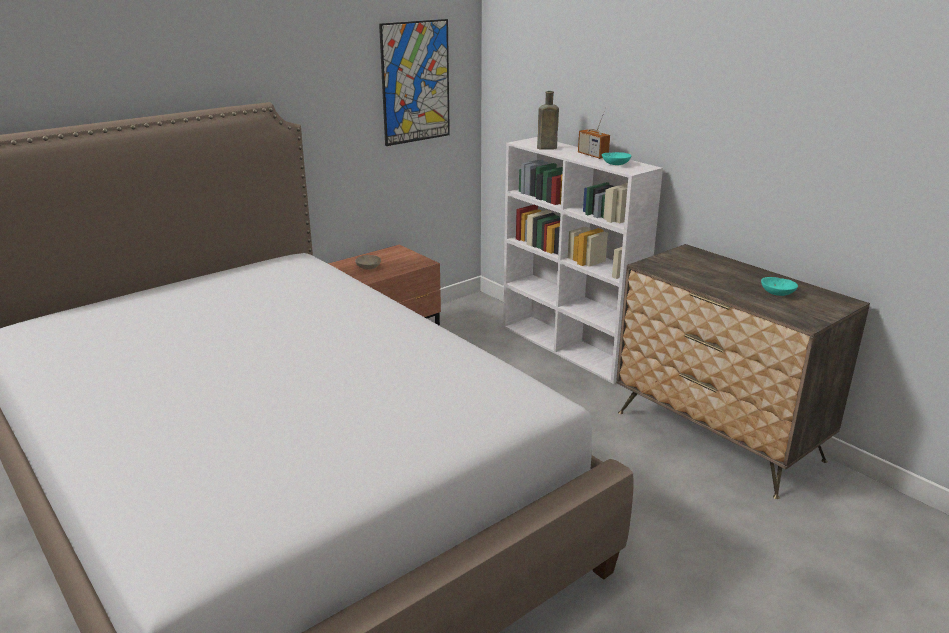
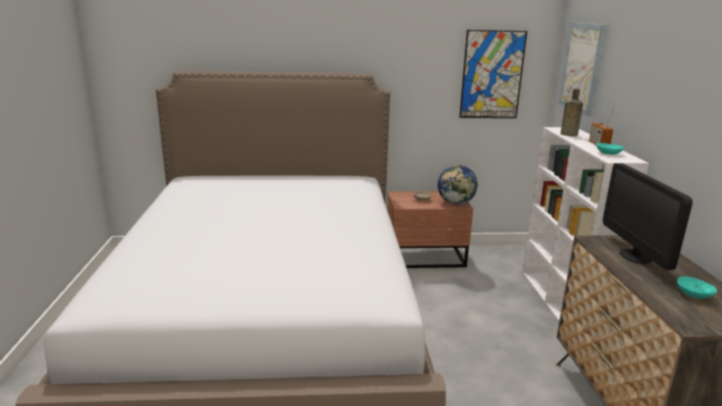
camera: 35 degrees right, 5 degrees down
none -> globe [438,165,478,205]
none -> picture [558,22,607,117]
none -> monitor [603,163,692,270]

